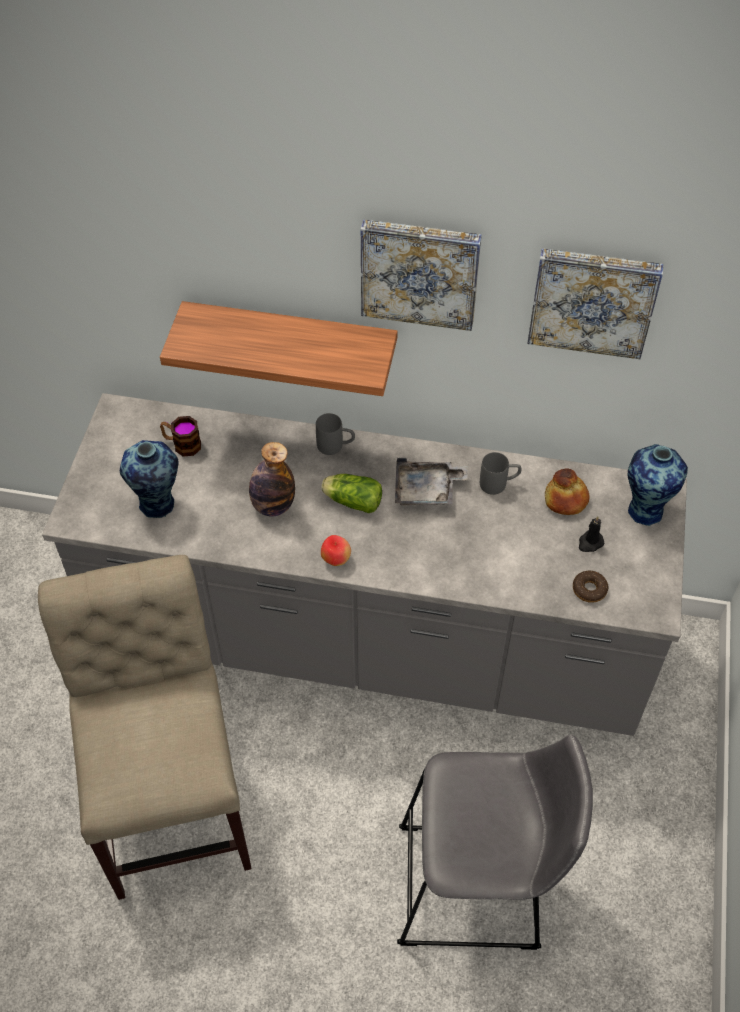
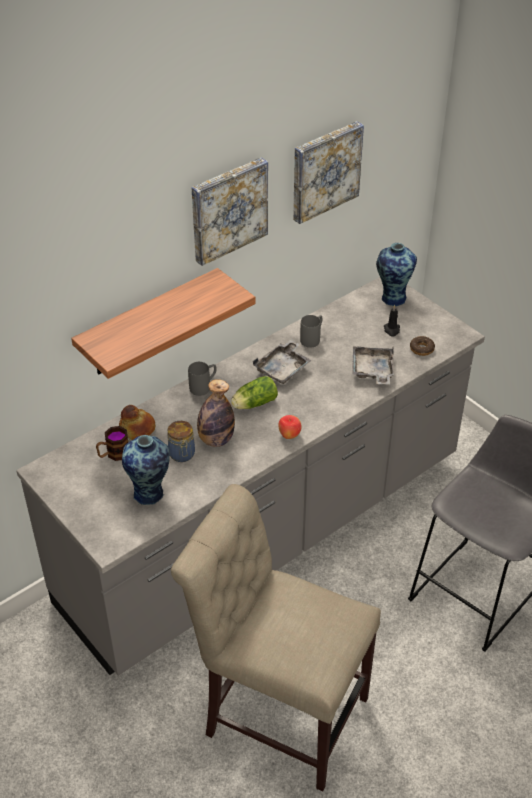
camera: 50 degrees left, 10 degrees down
bread [545,469,590,515] -> bread moved to [119,405,155,440]
none -> jar [168,421,195,462]
none -> grey tray [352,346,394,385]

